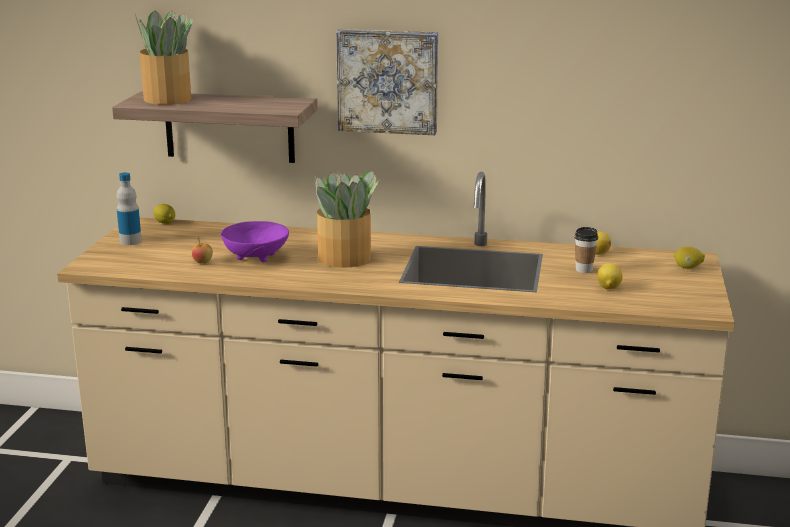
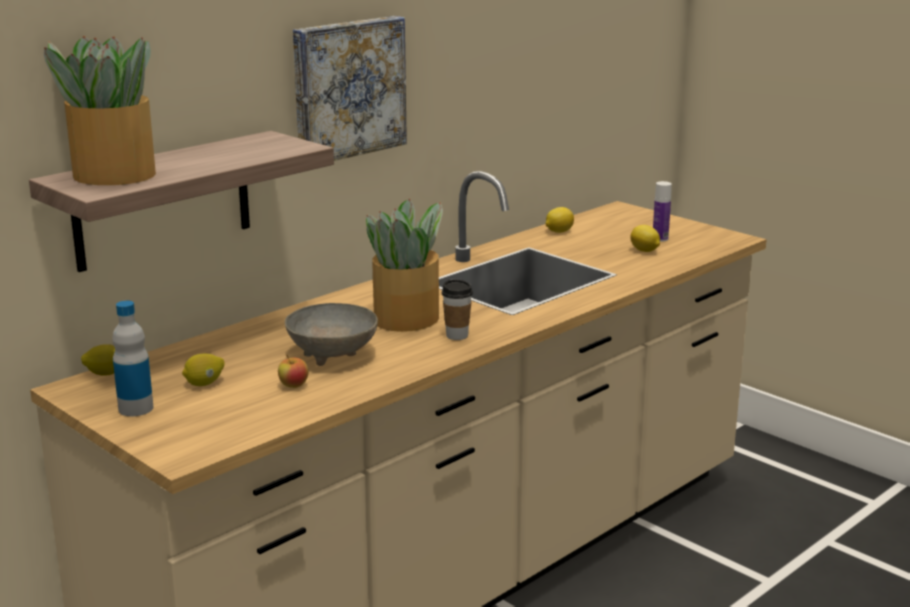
camera: 55 degrees left, 0 degrees up
purple bowl [221,221,289,262] -> grey bowl [285,303,378,366]
cup [574,227,598,273] -> cup moved to [442,279,473,340]
lemon [674,246,705,269] -> lemon moved to [182,354,225,386]
none -> bottle [653,181,672,242]

